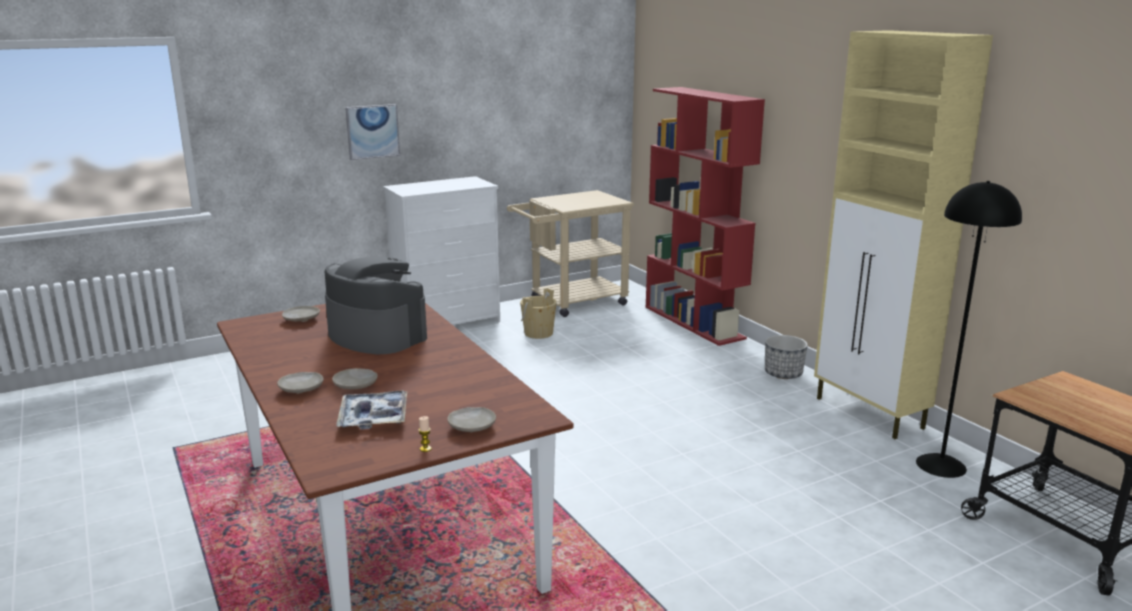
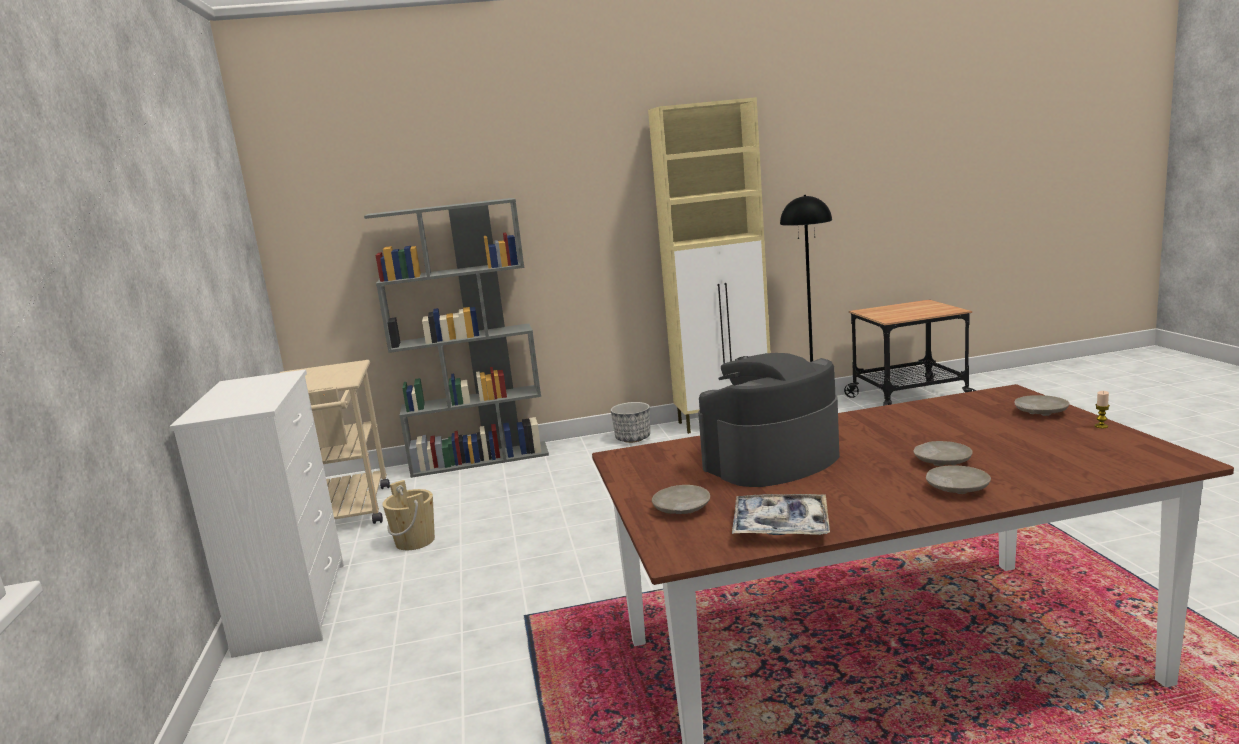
camera: 70 degrees left, 5 degrees down
tray [336,391,407,430] -> tray moved to [732,494,830,535]
picture [345,104,400,160] -> none
red bookcase [646,87,765,346] -> grey bookcase [364,198,549,478]

